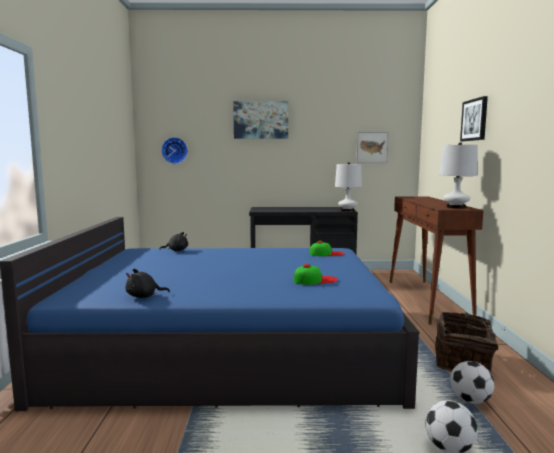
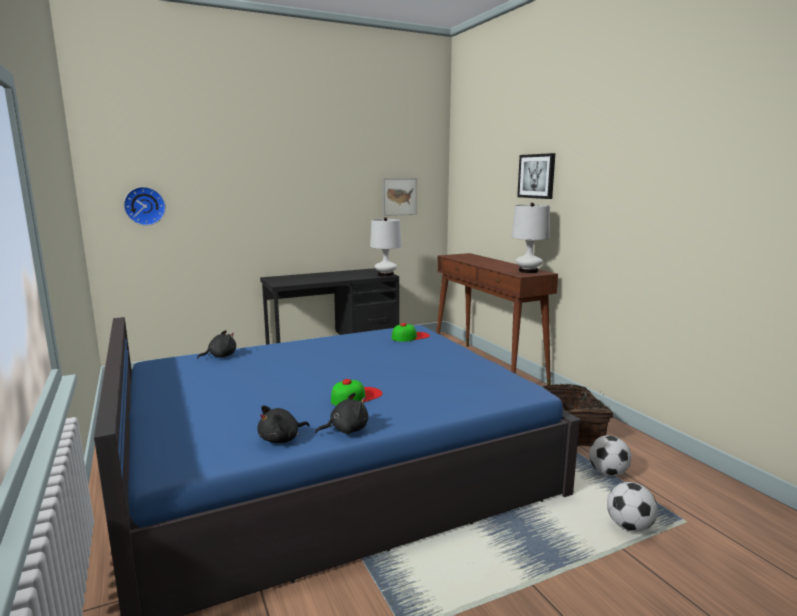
camera: 25 degrees left, 5 degrees up
picture [233,101,288,139] -> none
cap [293,264,338,285] -> cap moved to [331,379,383,406]
none -> black plush toy [315,393,368,434]

